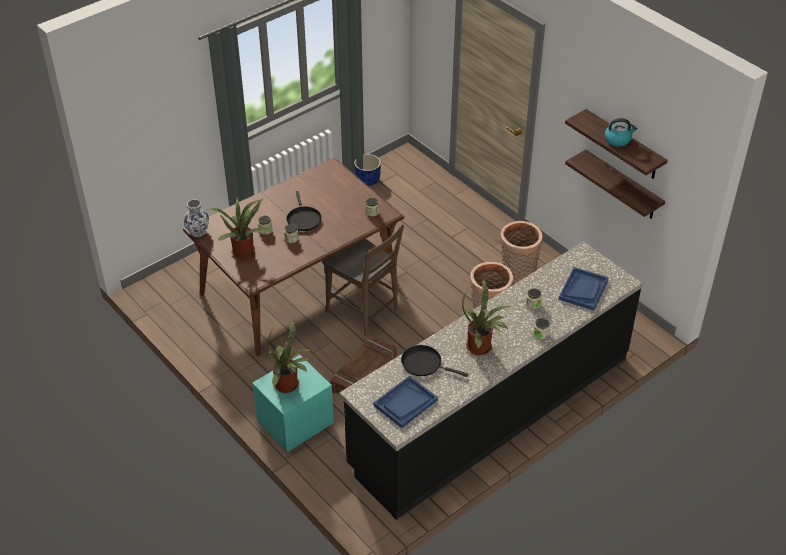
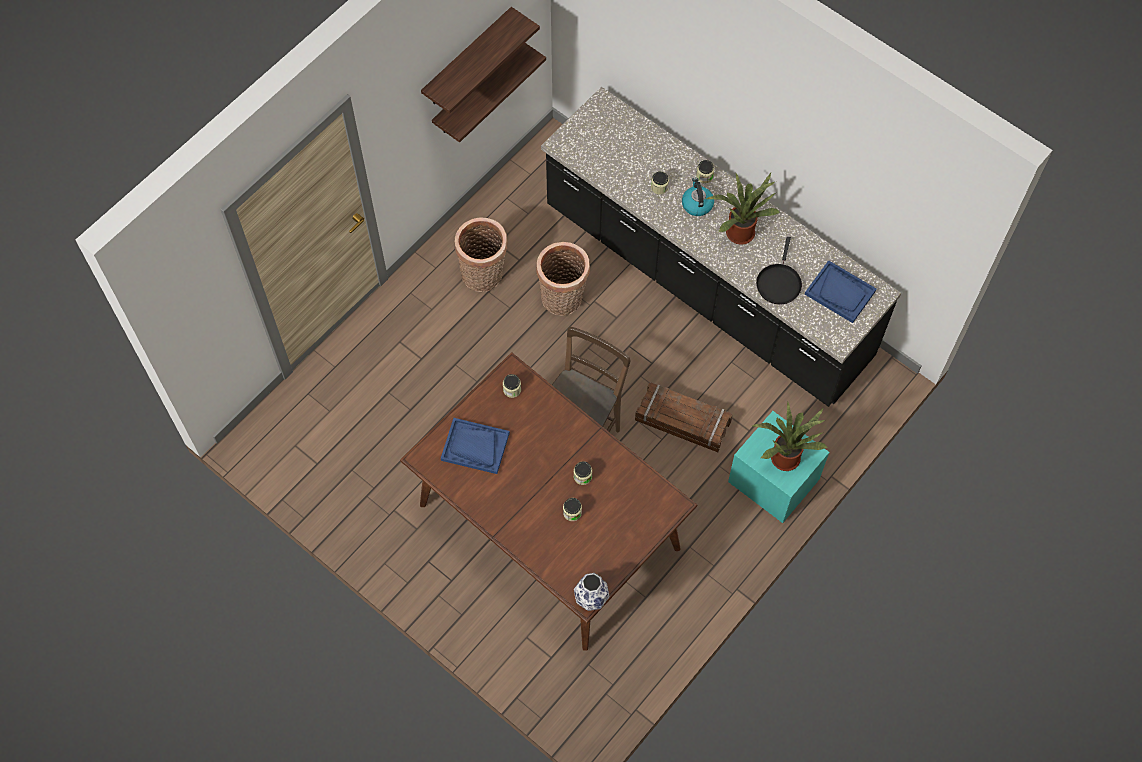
camera: 100 degrees left, 20 degrees up
potted plant [205,198,269,259] -> none
black frying pan [286,191,322,231] -> none
blue planter [354,154,381,186] -> none
blue tray [559,267,609,310] -> blue tray moved to [441,418,510,474]
kettle [605,118,637,146] -> kettle moved to [682,177,714,216]

